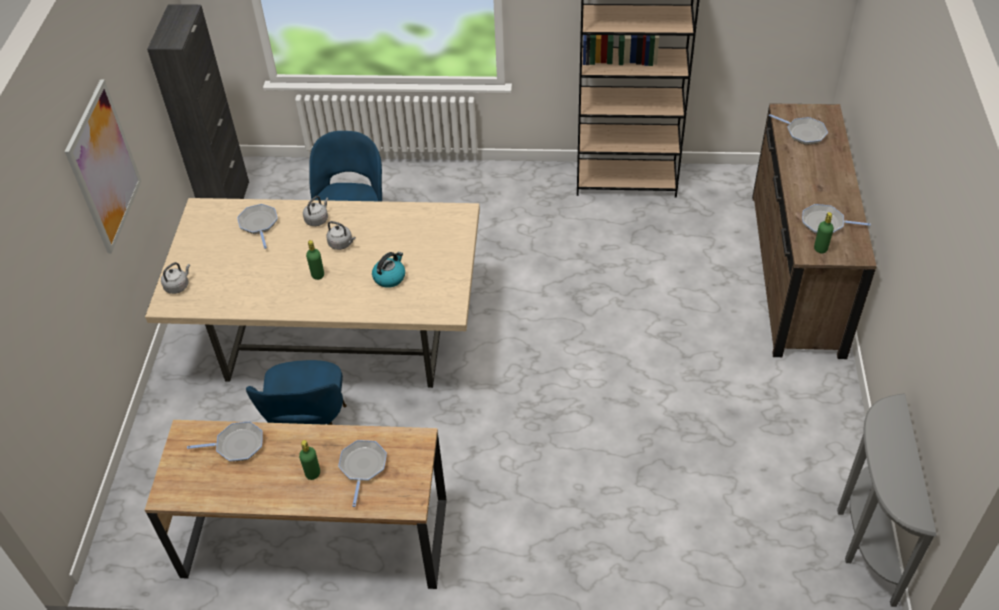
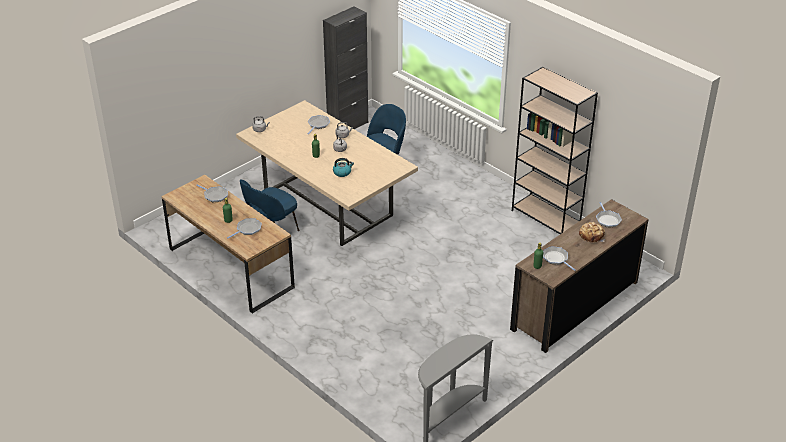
camera: 40 degrees right, 10 degrees down
picture [65,79,142,253] -> none
none -> bread [579,222,605,243]

